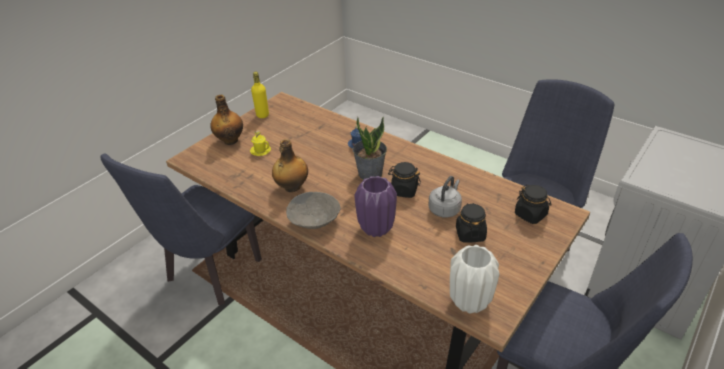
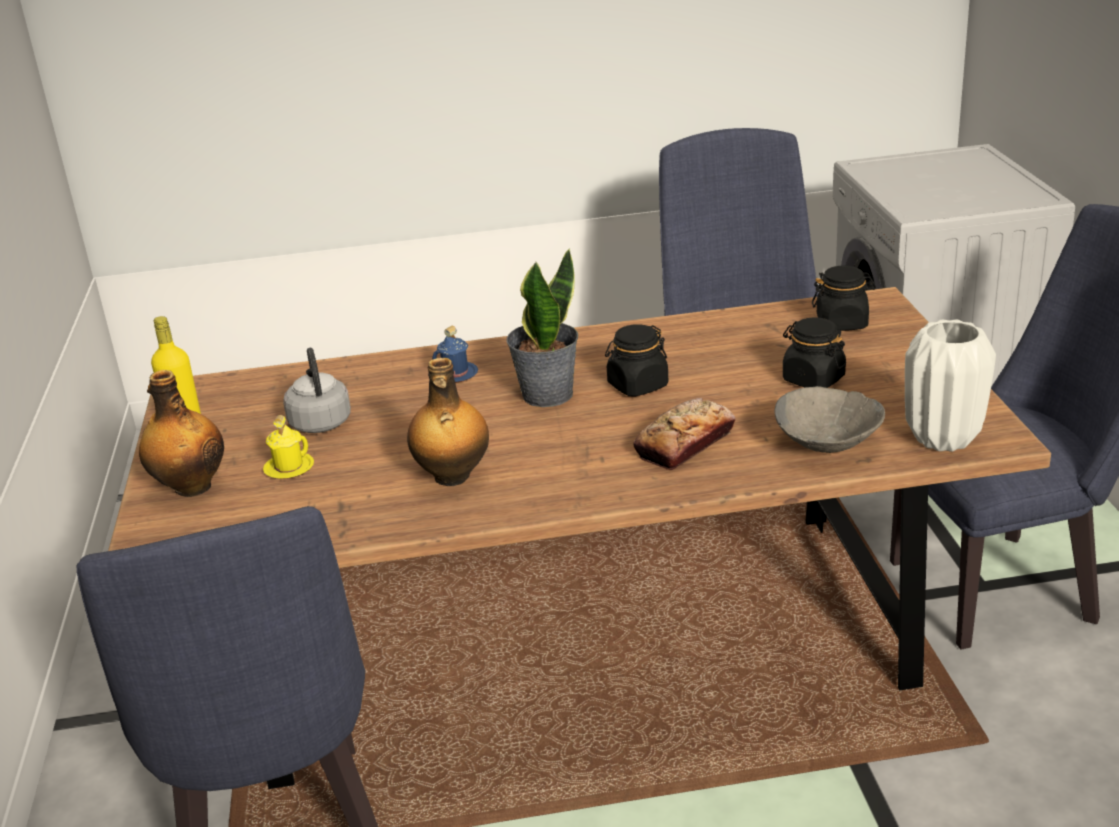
camera: 45 degrees left, 10 degrees down
grey bowl [286,192,340,229] -> grey bowl moved to [775,386,885,453]
purple vase [354,176,397,237] -> bread [633,398,736,471]
grey kettle [429,176,462,218] -> grey kettle moved to [283,348,351,433]

